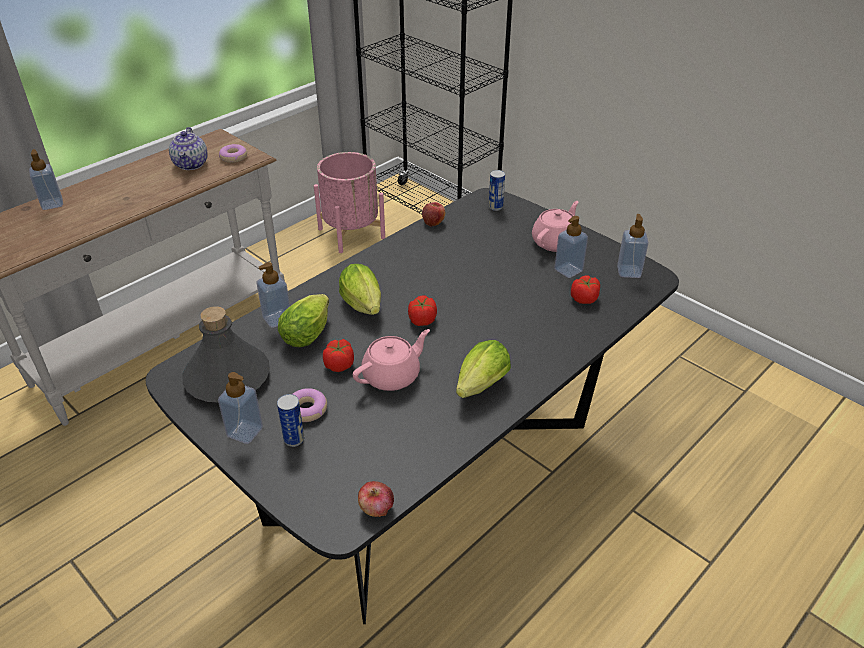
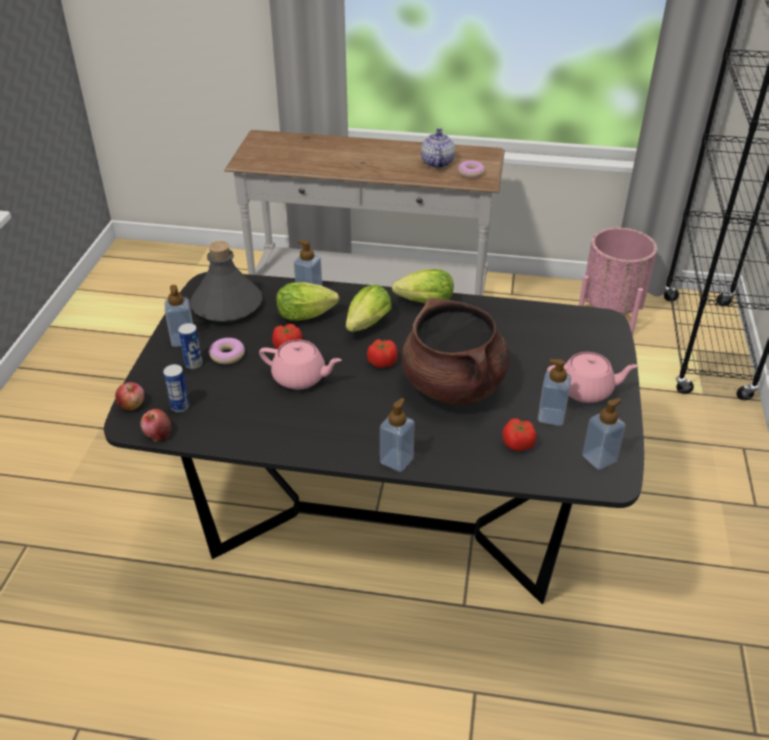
camera: 55 degrees right, 0 degrees up
soap dispenser [29,149,63,210] -> soap dispenser moved to [380,398,415,472]
teapot [169,127,208,170] -> teapot turned 135 degrees clockwise [421,128,455,168]
apple [422,202,445,226] -> apple moved to [115,382,144,411]
lettuce [456,340,511,398] -> lettuce moved to [392,269,454,303]
can [489,170,505,211] -> can moved to [163,364,189,413]
none -> brown cooking pot [401,297,509,405]

